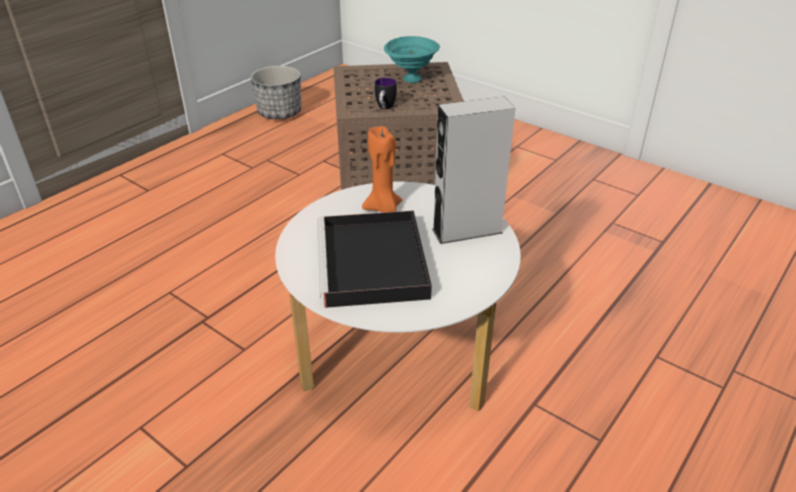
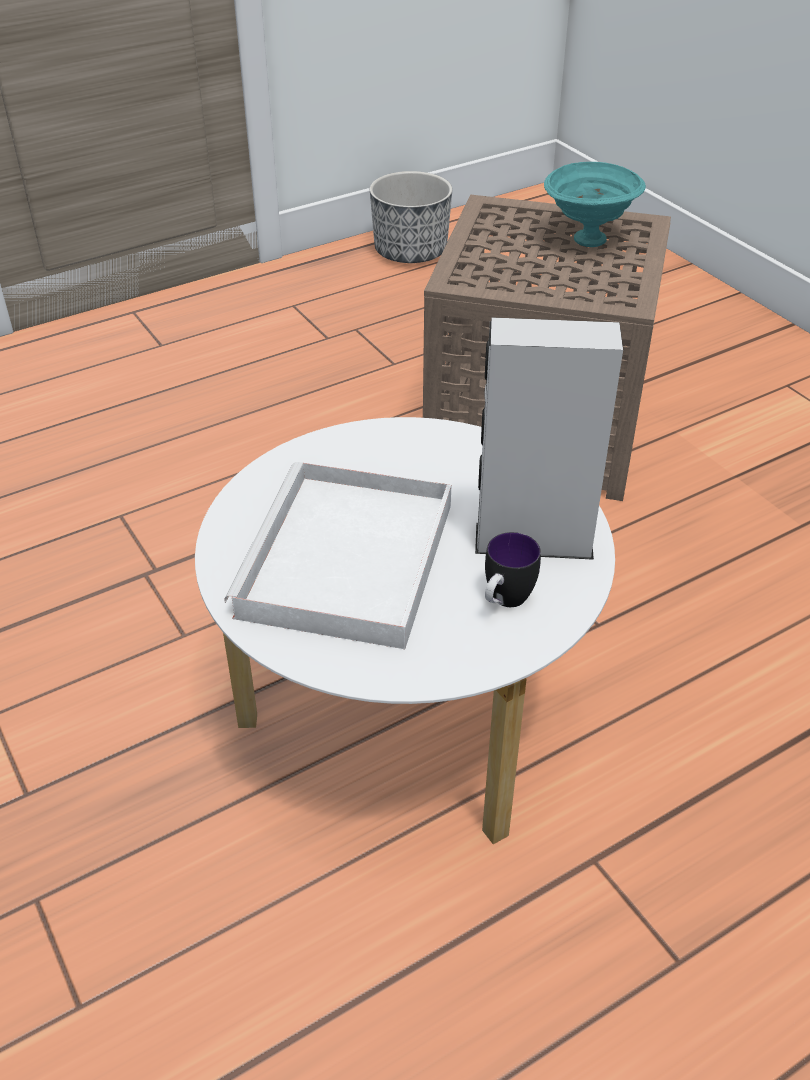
camera: 20 degrees right, 5 degrees up
black tray [317,211,432,308] -> white tray [224,462,451,649]
orange candle [362,126,402,213] -> none
mug [374,78,397,109] -> mug moved to [485,532,541,607]

